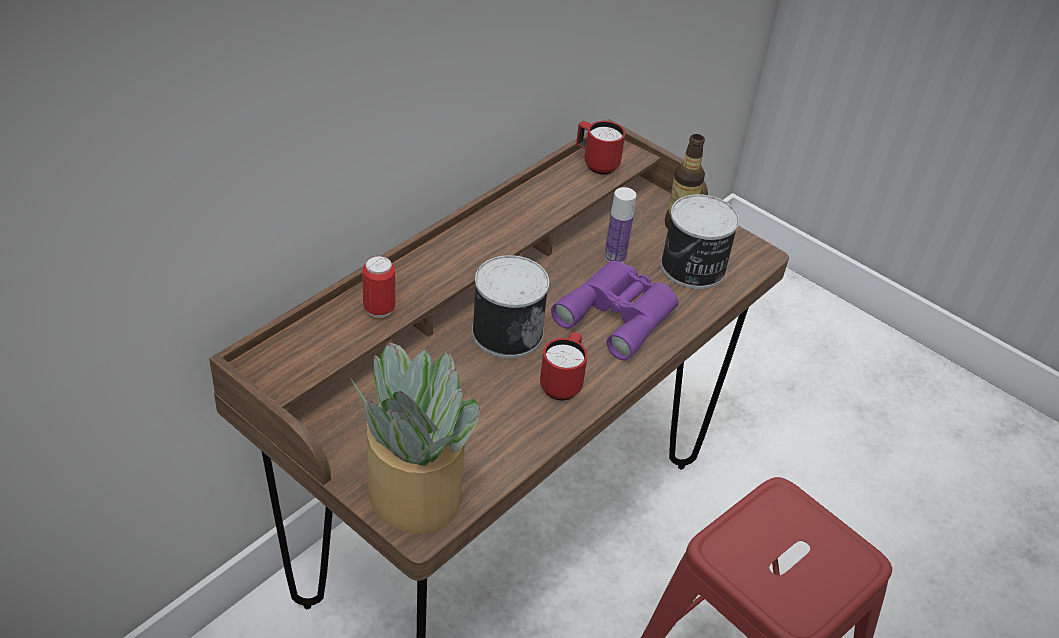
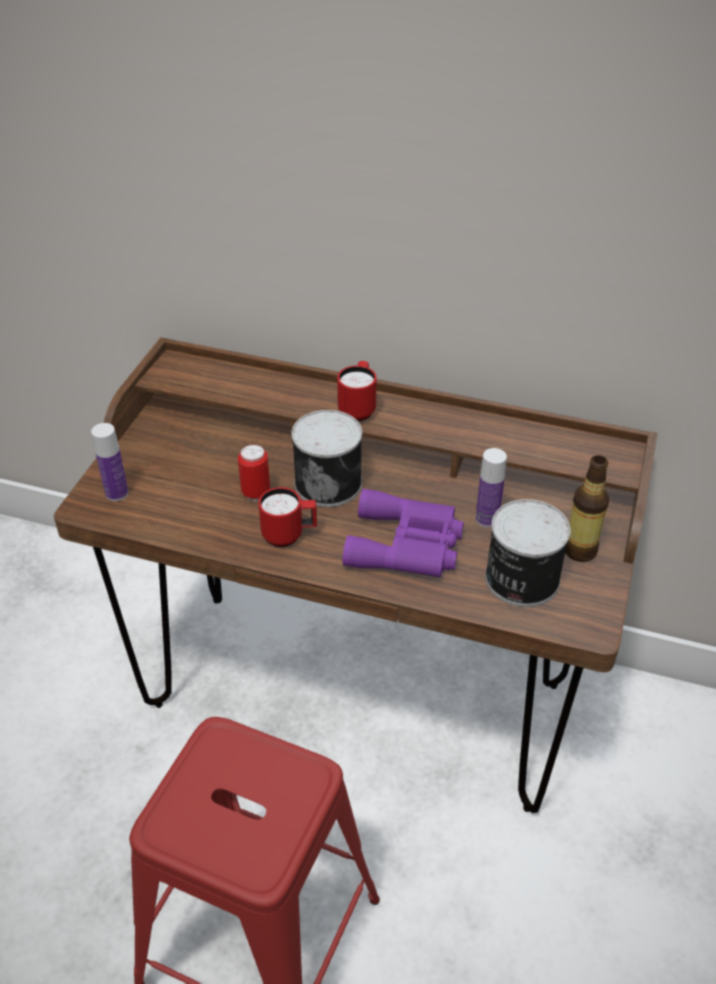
camera: 70 degrees right, 0 degrees up
potted plant [349,343,480,534] -> bottle [91,423,128,501]
can [362,256,395,318] -> can moved to [238,444,270,501]
red mug [576,121,625,175] -> red mug moved to [337,361,377,421]

